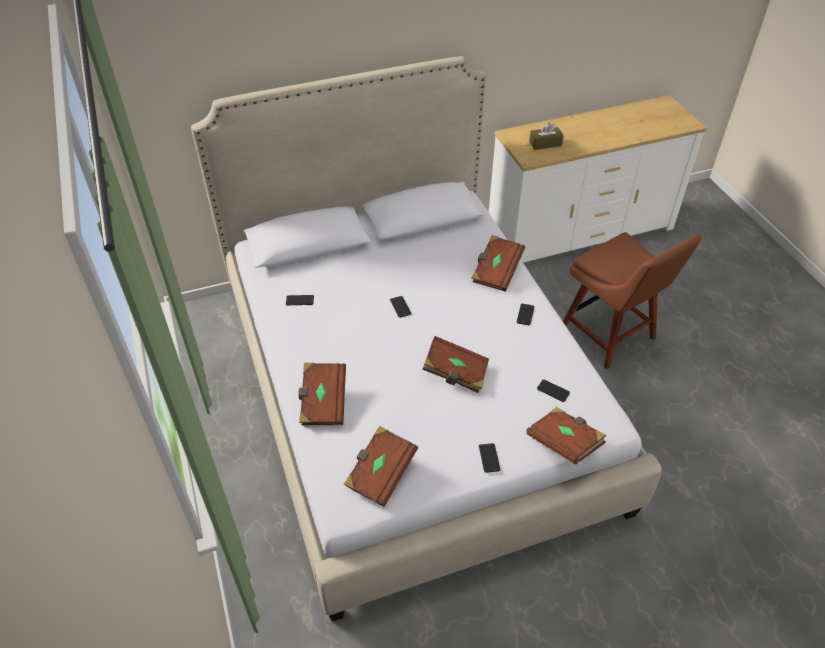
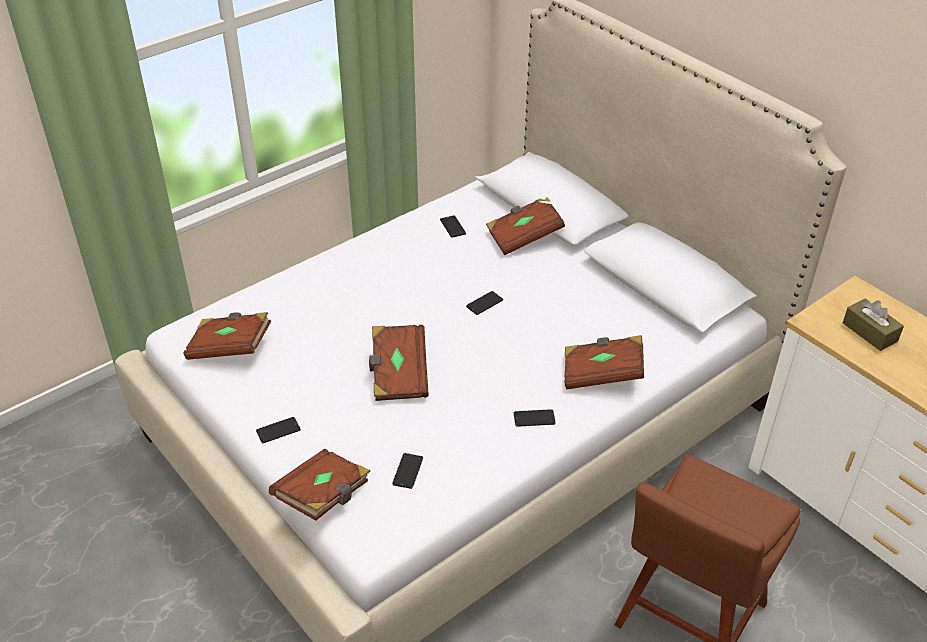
camera: 70 degrees right, 5 degrees down
brown book [298,363,346,425] -> brown book moved to [486,197,565,255]

